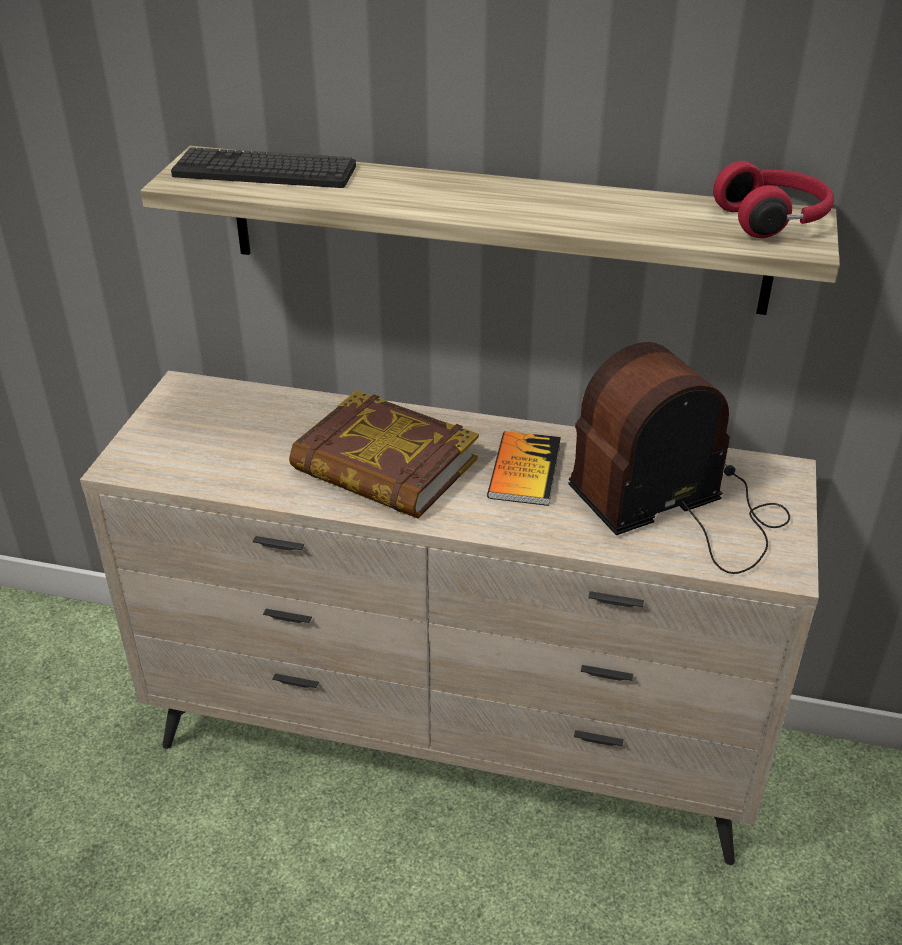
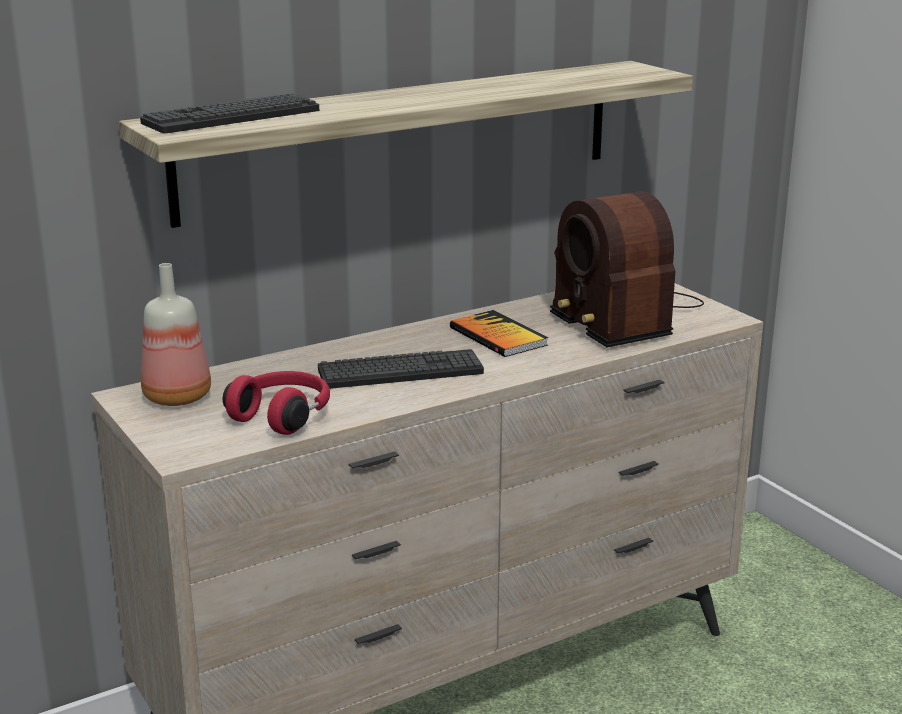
camera: 45 degrees left, 15 degrees down
book [289,390,479,518] -> keyboard [318,349,484,389]
radio [568,342,790,574] -> radio turned 45 degrees counterclockwise [550,192,704,347]
red headphones [713,161,834,238] -> red headphones moved to [223,371,330,435]
none -> bottle [141,263,211,406]

